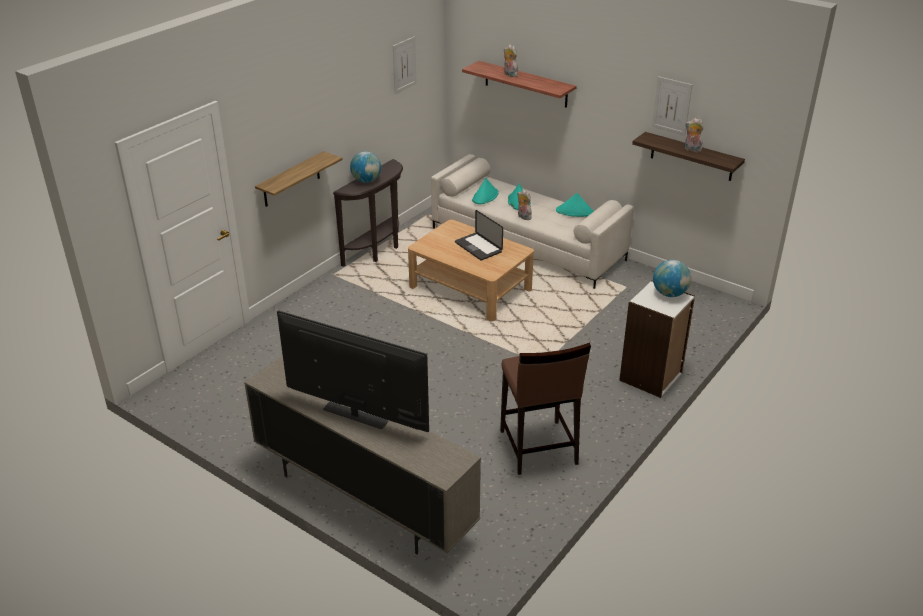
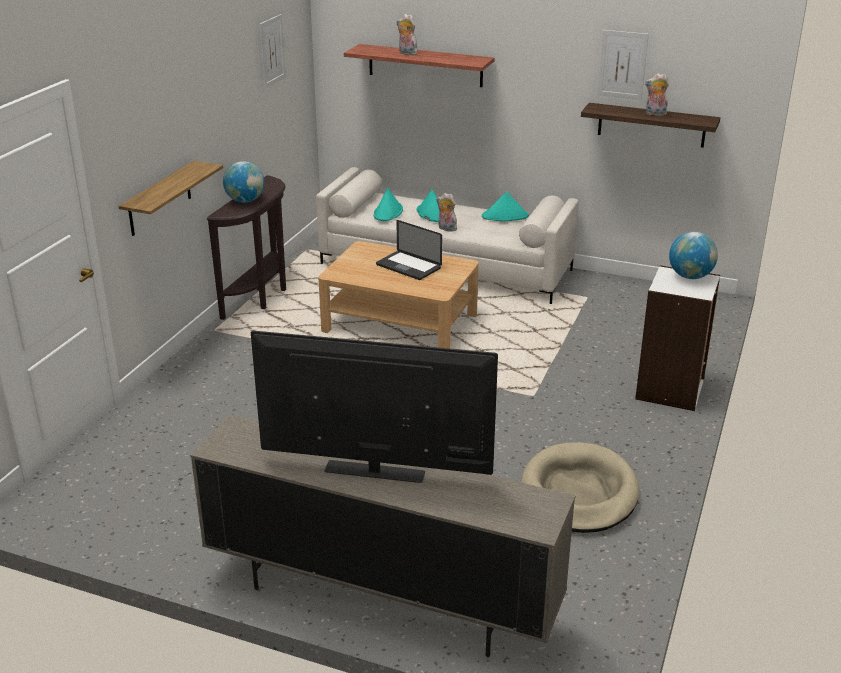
camera: 15 degrees left, 5 degrees down
brown stool [500,343,591,475] -> beige dog bed [521,443,639,533]

